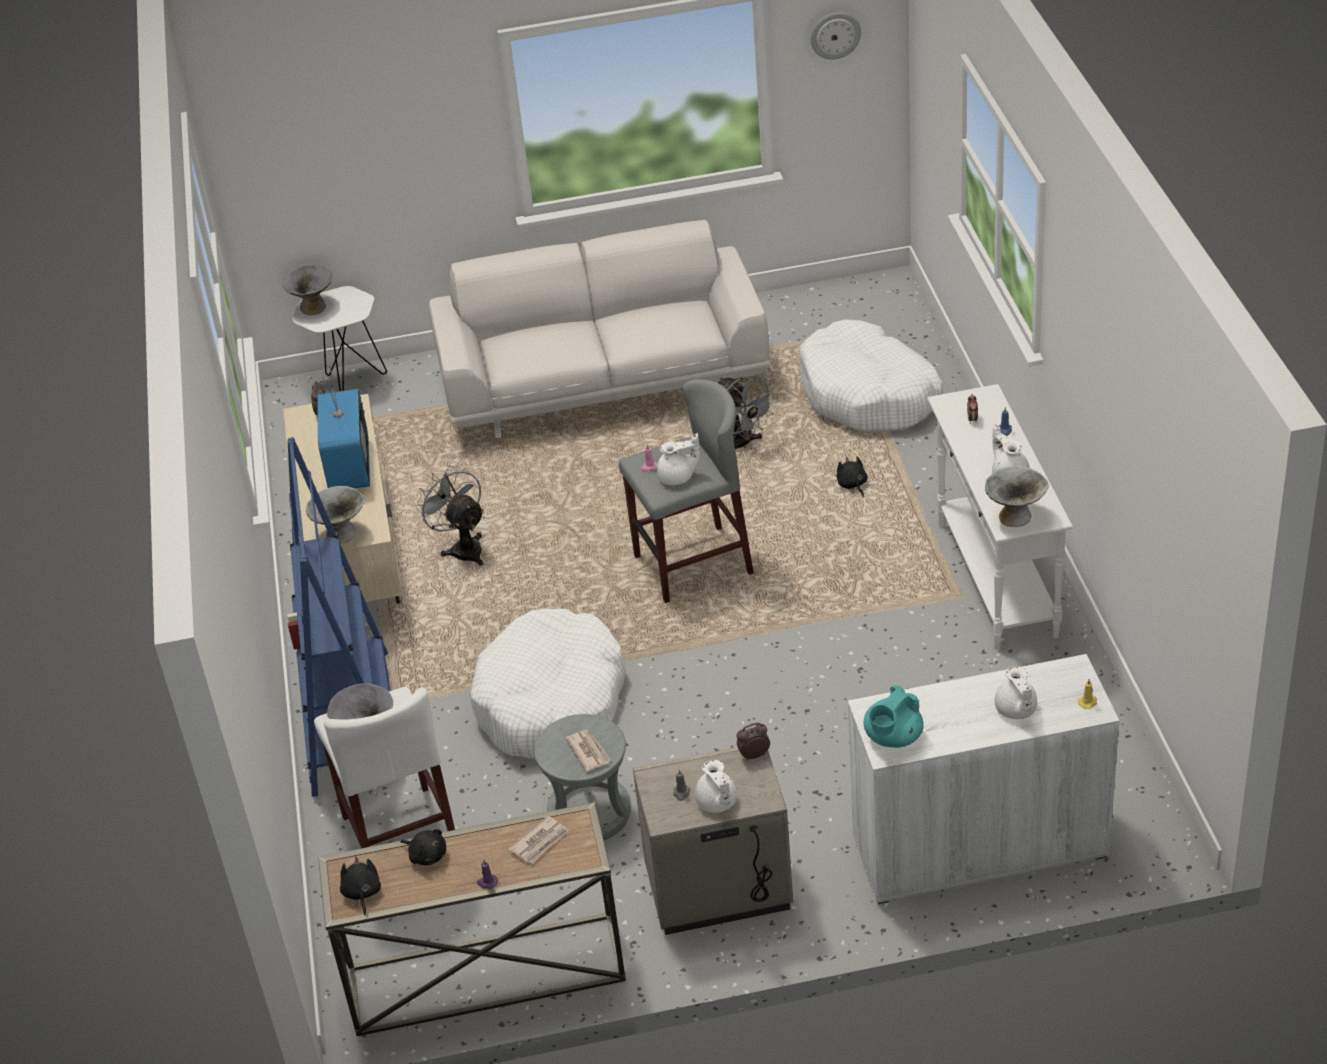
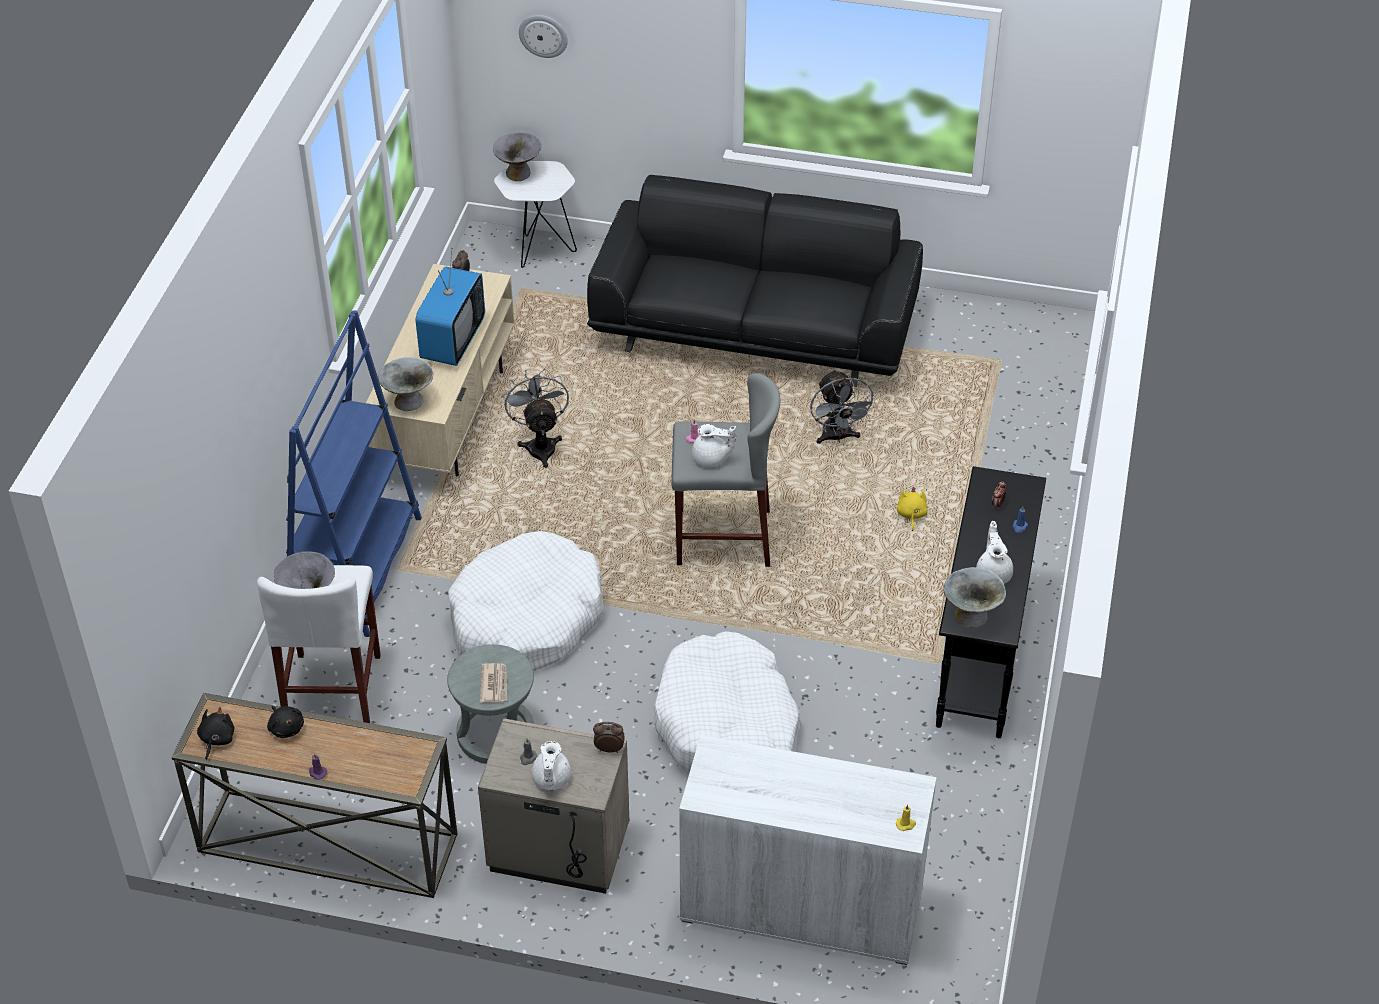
camera: 20 degrees right, 5 degrees up
white sofa [429,220,771,439] -> black sofa [587,175,923,387]
newspaper [508,816,569,863] -> none
white dog bed [799,320,943,432] -> white dog bed moved to [654,631,801,773]
wall clock [811,12,861,60] -> wall clock moved to [519,15,568,58]
black plush toy [837,457,868,497] -> yellow plush toy [897,487,927,531]
turquoise teapot [864,685,924,748] -> none
white console table [927,384,1073,650] -> black console table [936,466,1046,738]
white teapot [995,666,1037,719] -> none

